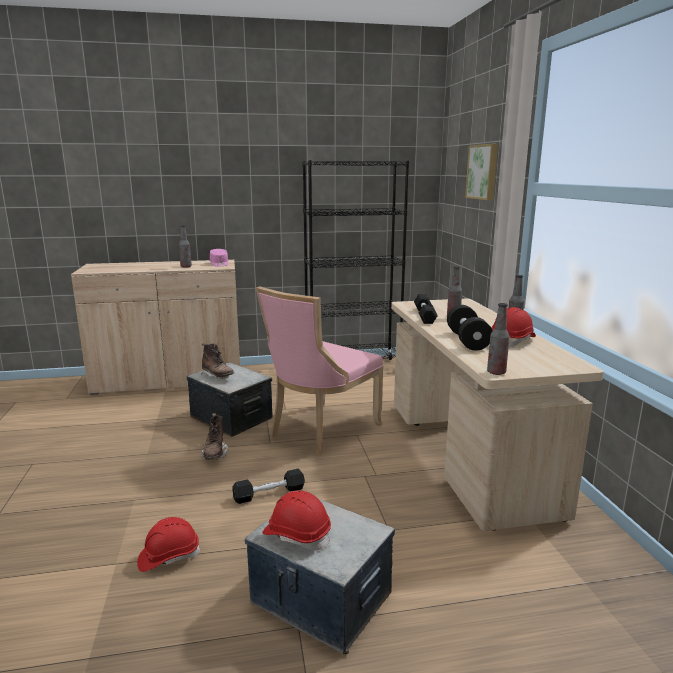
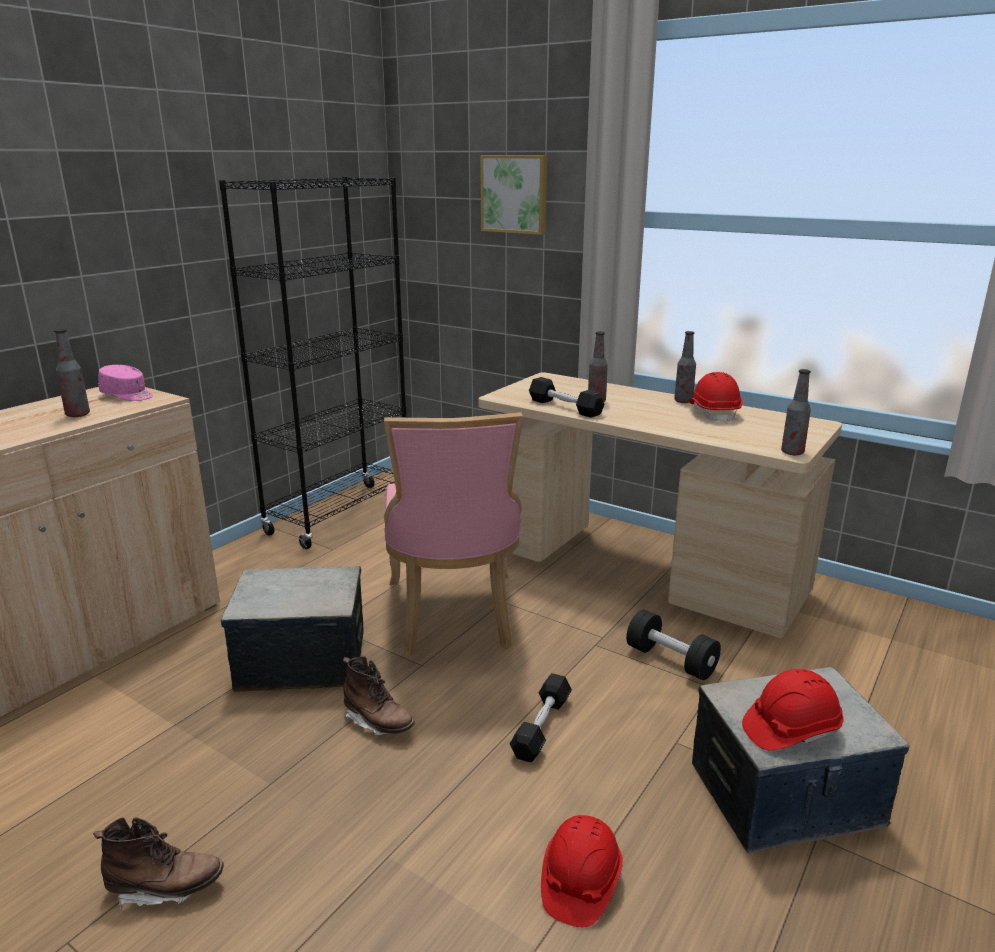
camera: 45 degrees left, 5 degrees up
brown boot [201,343,234,379] -> brown boot moved to [93,817,224,910]
black dumbbell [447,305,492,351] -> black dumbbell moved to [626,609,721,680]

